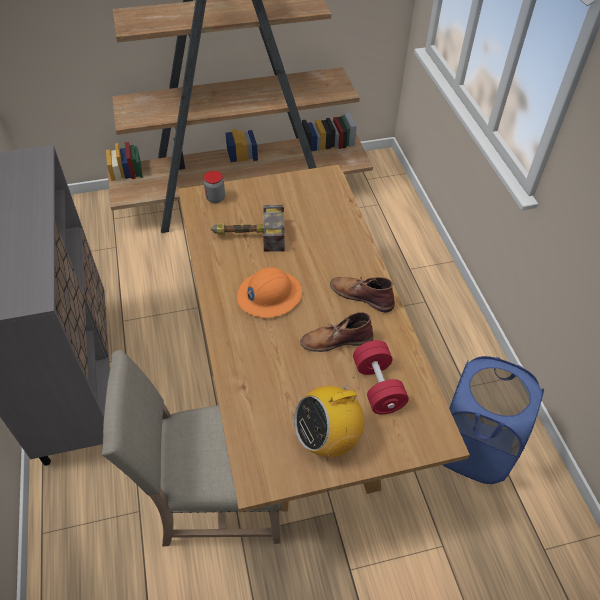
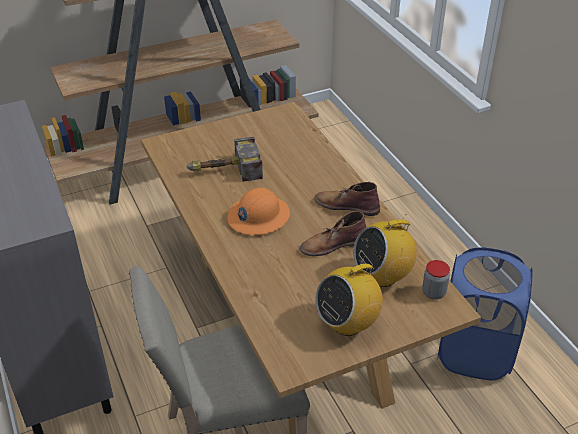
camera: 10 degrees left, 10 degrees down
jar [204,171,225,203] -> jar moved to [422,260,450,300]
red dumbbell [353,340,409,414] -> radio [353,216,417,287]

